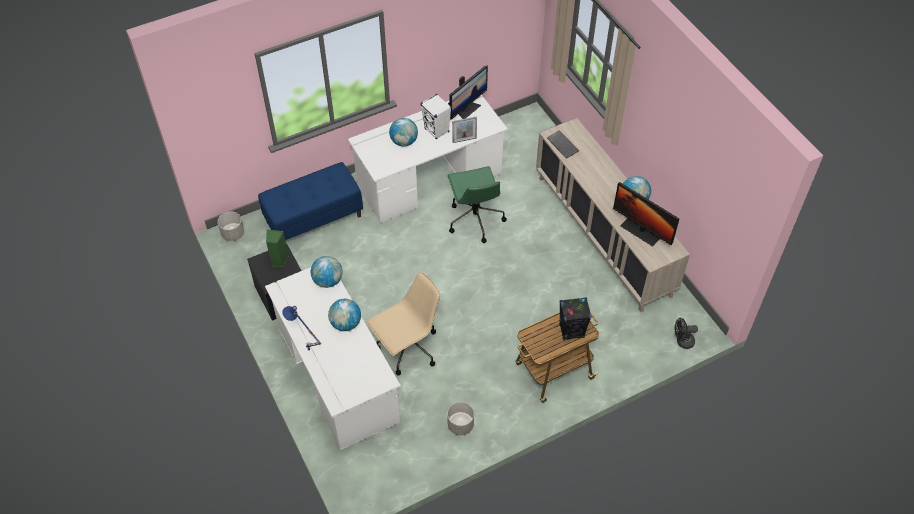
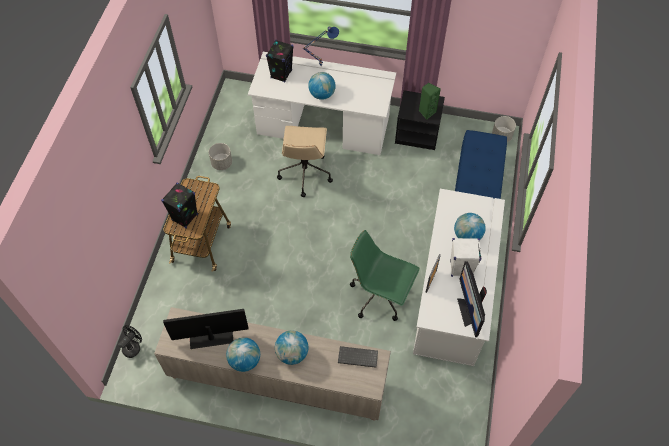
camera: 130 degrees right, 5 degrees up
globe [311,256,342,288] -> globe moved to [275,330,309,365]
none -> black speaker [266,40,294,83]

